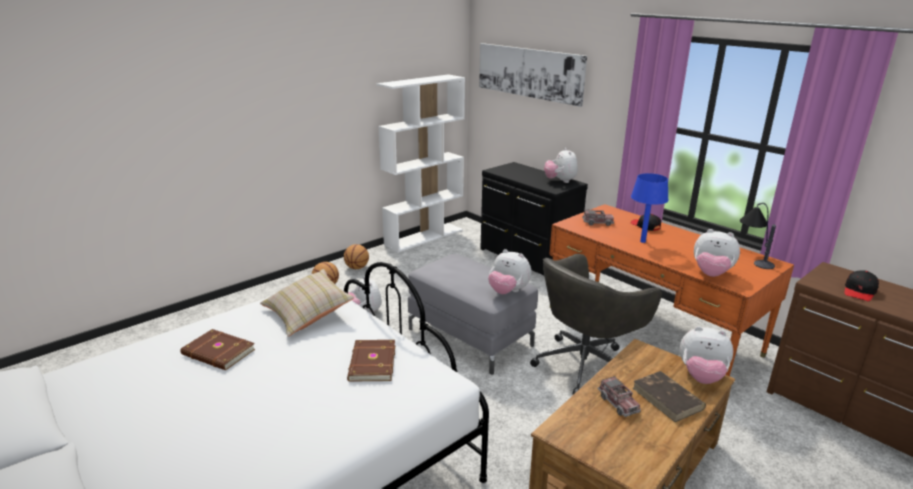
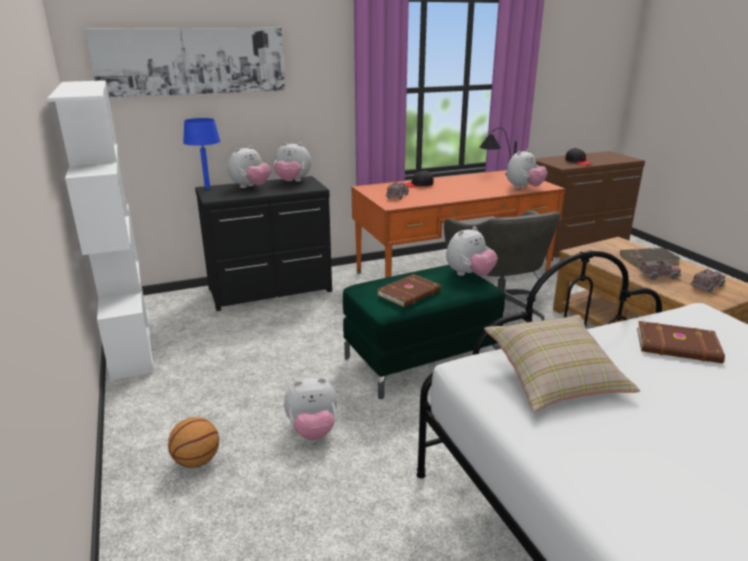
camera: 70 degrees left, 0 degrees up
brown book [180,329,255,370] -> brown book moved to [377,274,441,307]
basketball [344,244,369,269] -> none
grey ottoman [408,254,538,374] -> green ottoman [343,265,505,399]
blue table lamp [631,173,669,243] -> blue table lamp moved to [183,118,220,189]
plush toy [680,326,733,384] -> plush toy moved to [228,145,271,188]
none -> toy truck [690,269,726,292]

